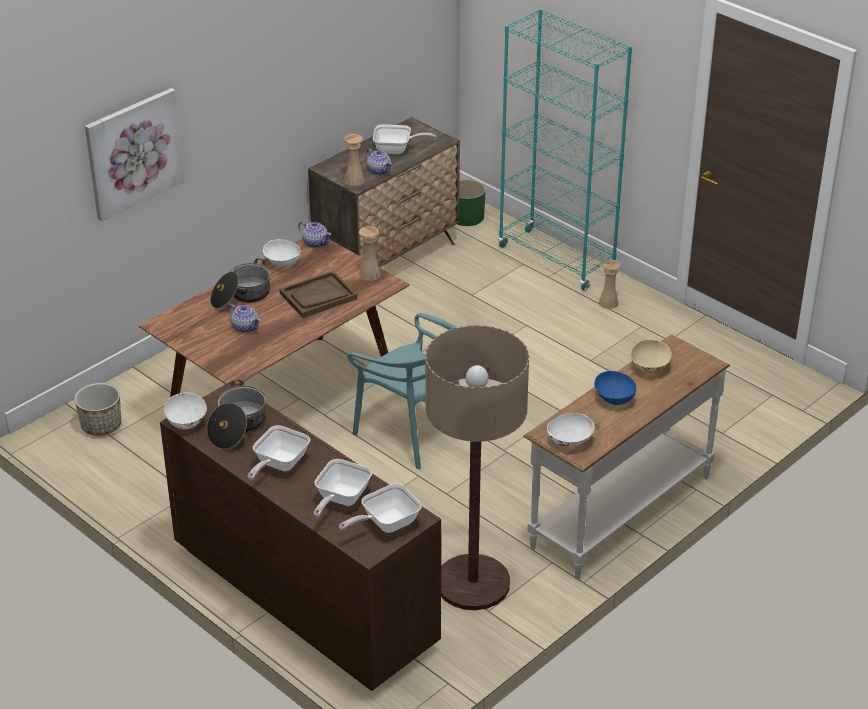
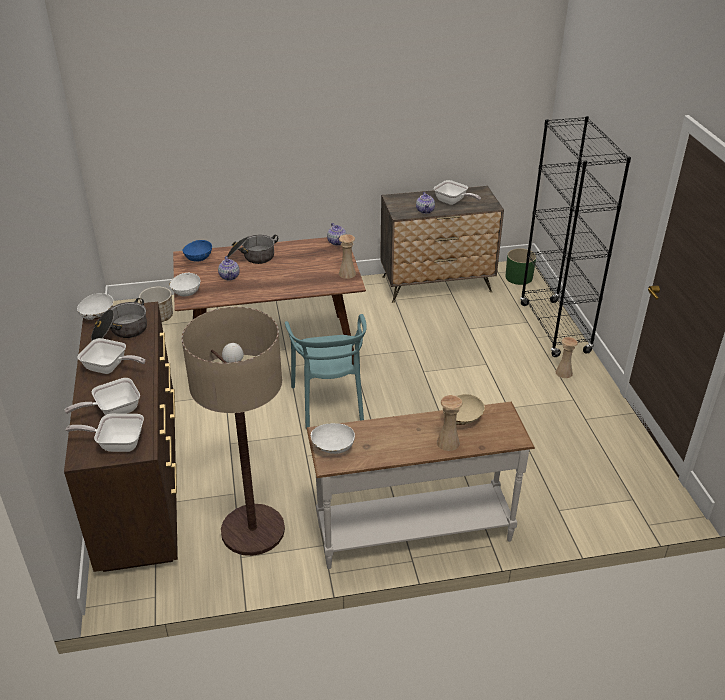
camera: 35 degrees right, 0 degrees up
picture [85,88,185,221] -> none
frying pan [248,425,310,480] -> frying pan turned 135 degrees counterclockwise [78,338,145,374]
white bowl [263,239,300,267] -> white bowl moved to [169,273,200,296]
brown tray [280,271,357,318] -> none
beige vase [344,134,365,186] -> beige vase moved to [437,395,463,451]
turquoise bookcase [498,9,632,291] -> black bookcase [520,116,631,357]
blue bowl [594,371,636,405] -> blue bowl moved to [182,240,212,262]

